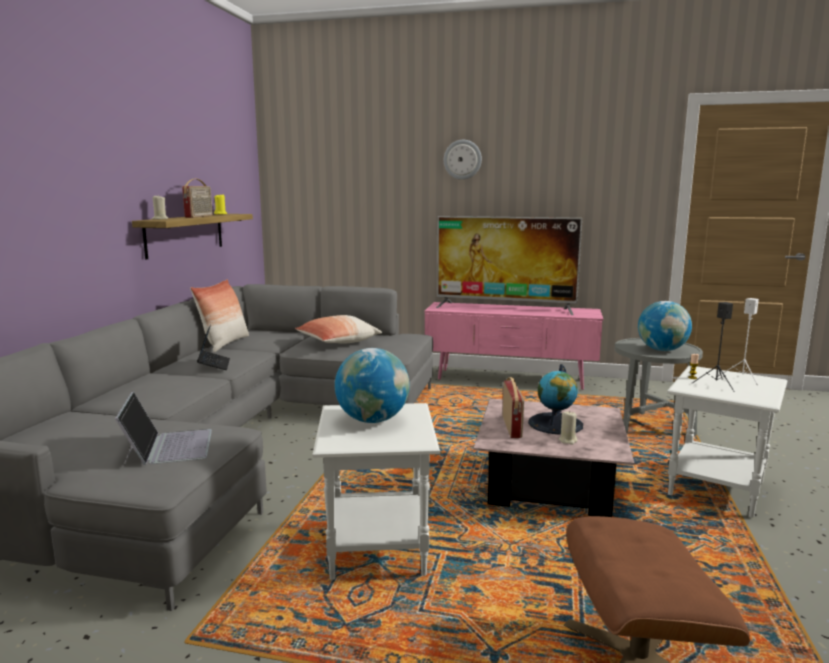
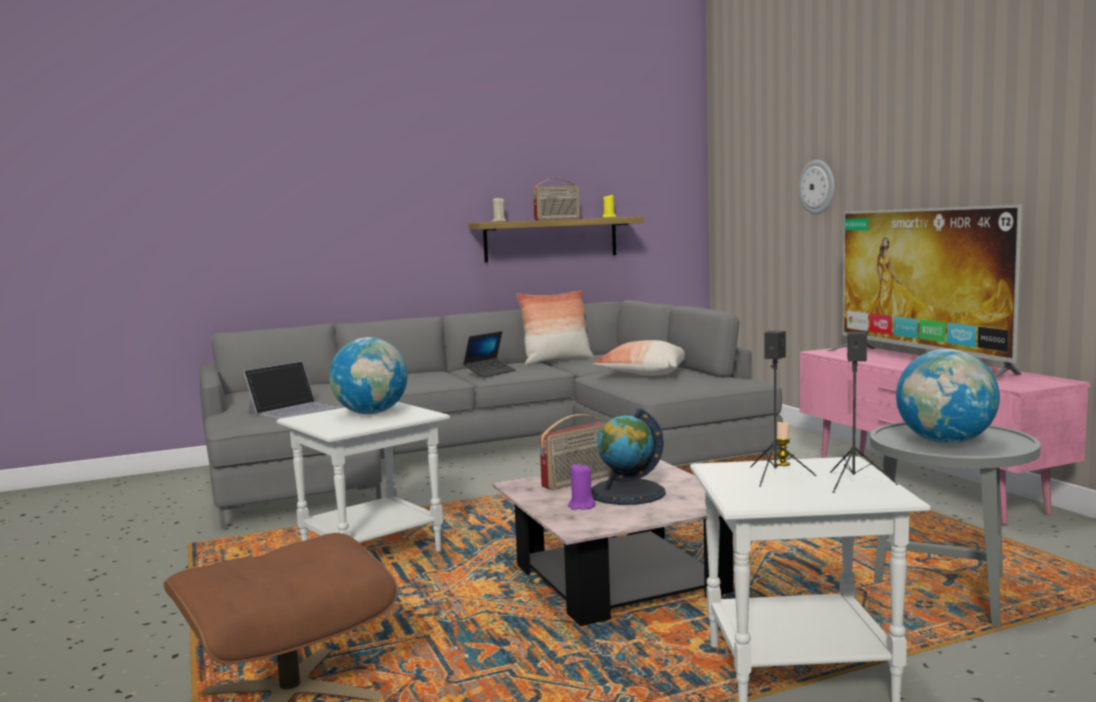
camera: 55 degrees right, 5 degrees down
wall clock [444,140,482,180] -> wall clock moved to [799,160,835,214]
beige candle [559,412,577,445] -> purple candle [568,463,596,510]
white speaker [719,298,759,384] -> black speaker [830,332,898,493]

